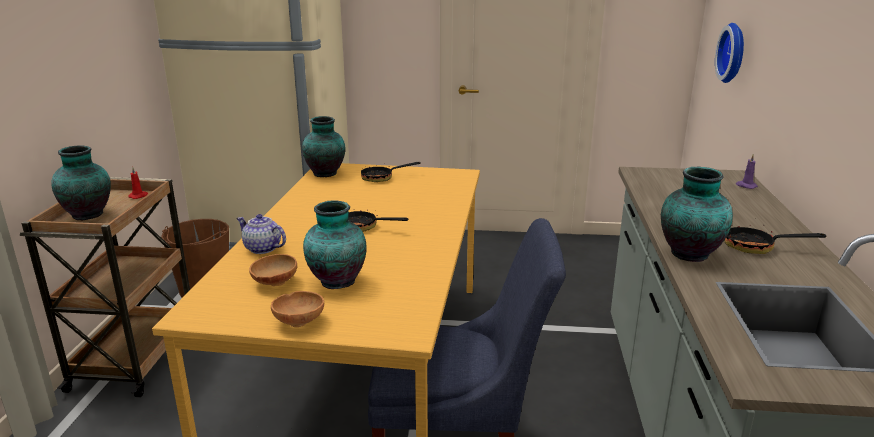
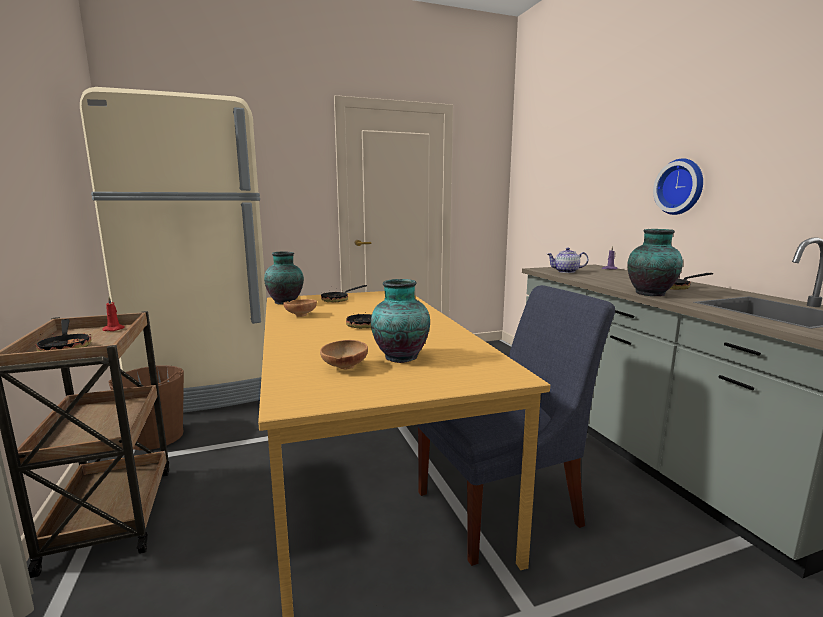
camera: 25 degrees left, 10 degrees down
vase [51,146,111,220] -> frying pan [35,319,92,351]
teapot [236,214,286,254] -> teapot moved to [547,247,589,273]
brown bowl [271,291,324,327] -> brown bowl moved to [284,299,317,317]
wall clock [715,23,744,83] -> wall clock moved to [653,158,703,215]

